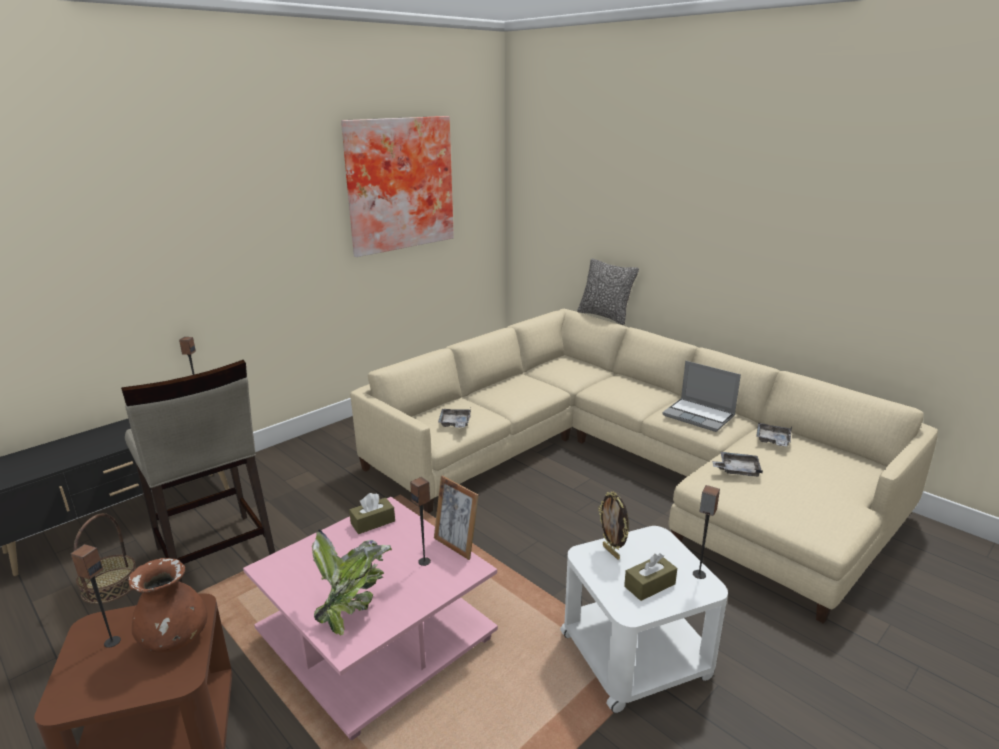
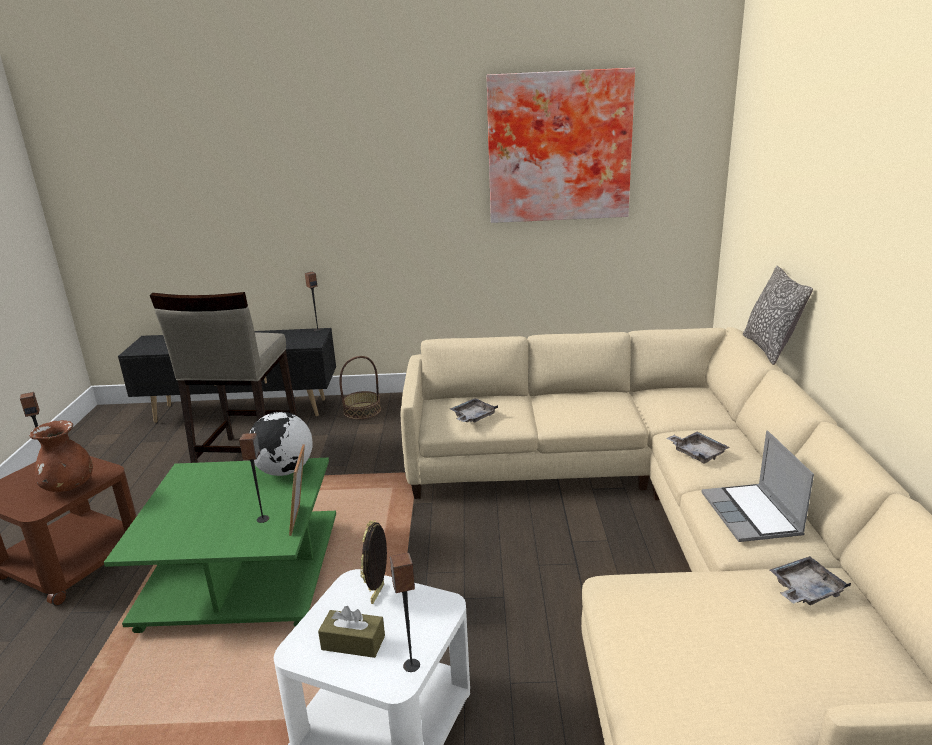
camera: 45 degrees right, 0 degrees up
basket [74,513,136,604] -> basket moved to [339,356,381,419]
pink coffee table [243,497,498,740] -> green coffee table [104,458,336,633]
potted plant [312,530,392,636] -> none
brown tissue box [349,493,395,534] -> globe [249,412,313,476]
grey tray [712,452,763,477] -> grey tray moved to [666,432,730,463]

